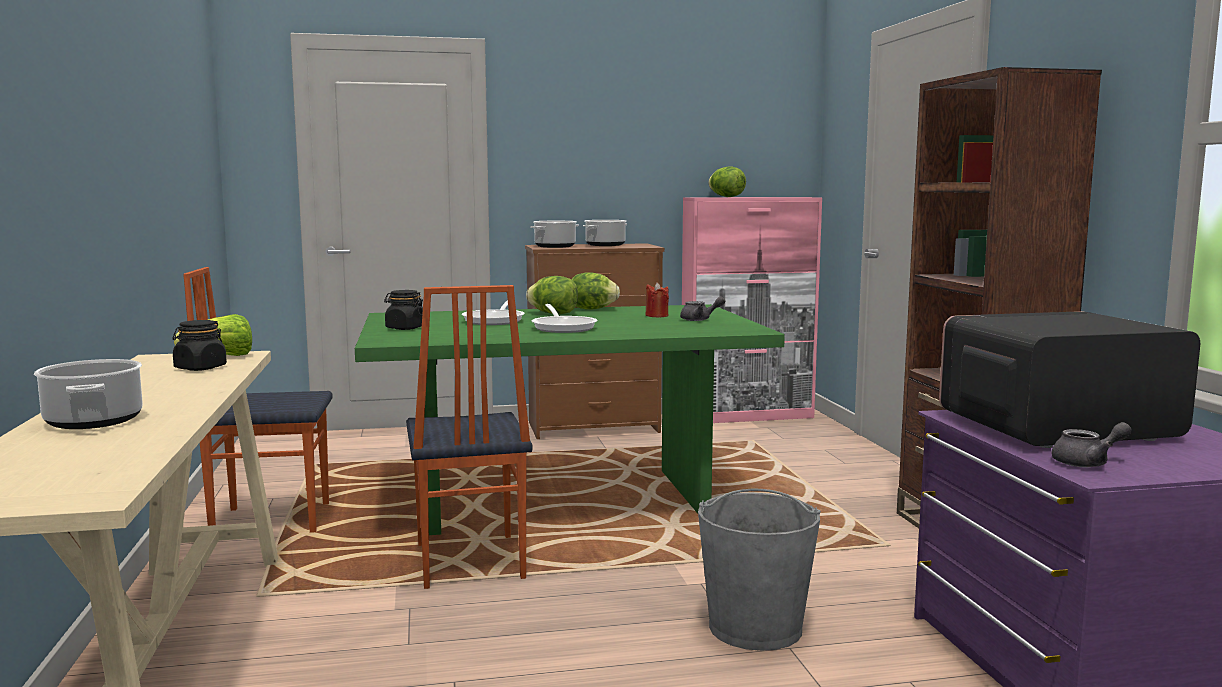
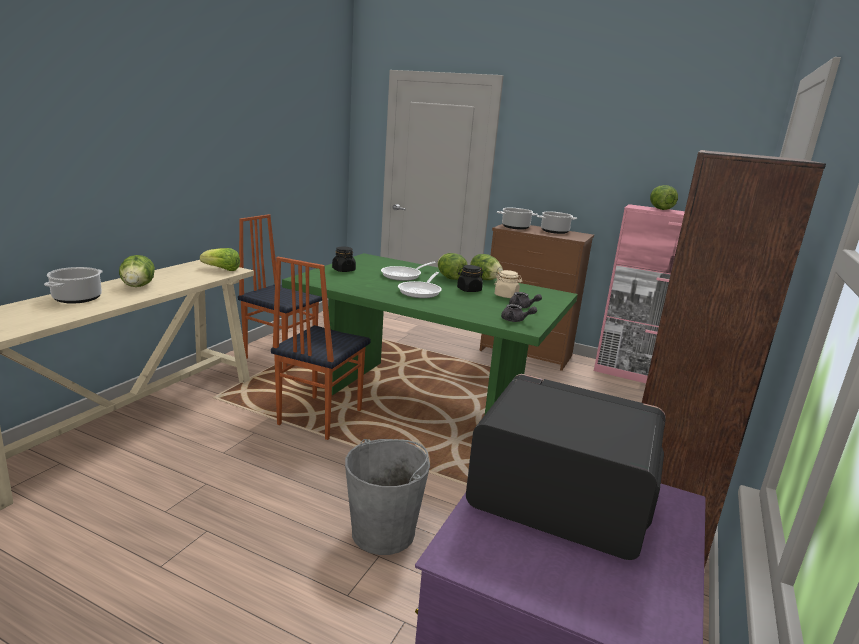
camera: 35 degrees right, 10 degrees up
black jar [173,320,227,371] -> black jar moved to [457,265,483,292]
red candle [645,282,669,317] -> beige jar [494,270,522,298]
grey teapot [1051,422,1132,467] -> grey teapot moved to [501,304,537,322]
none -> lettuce [119,255,155,287]

